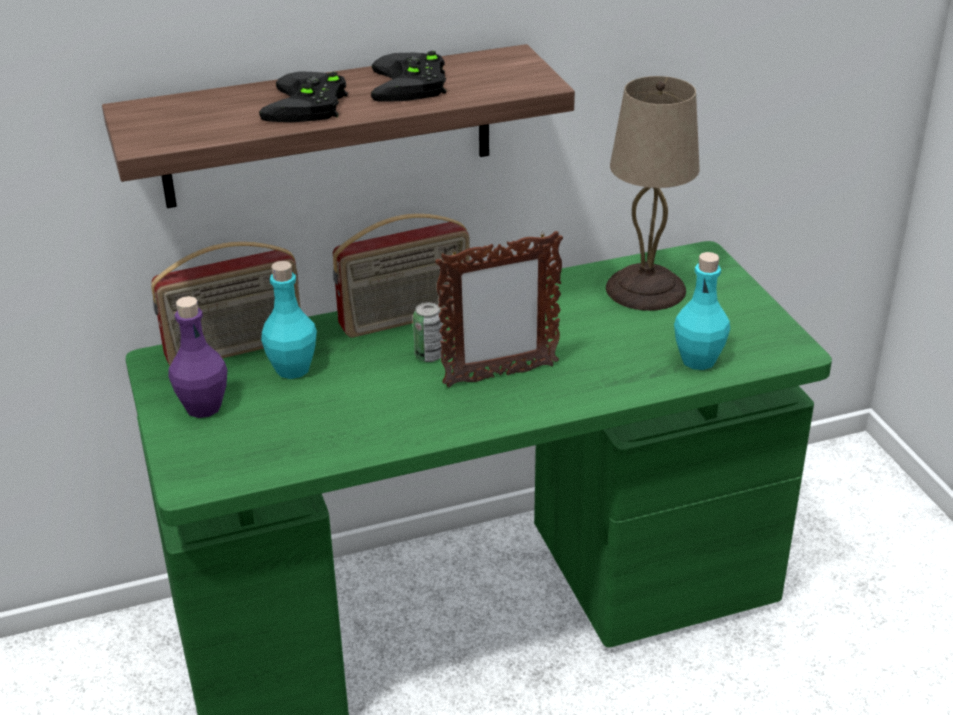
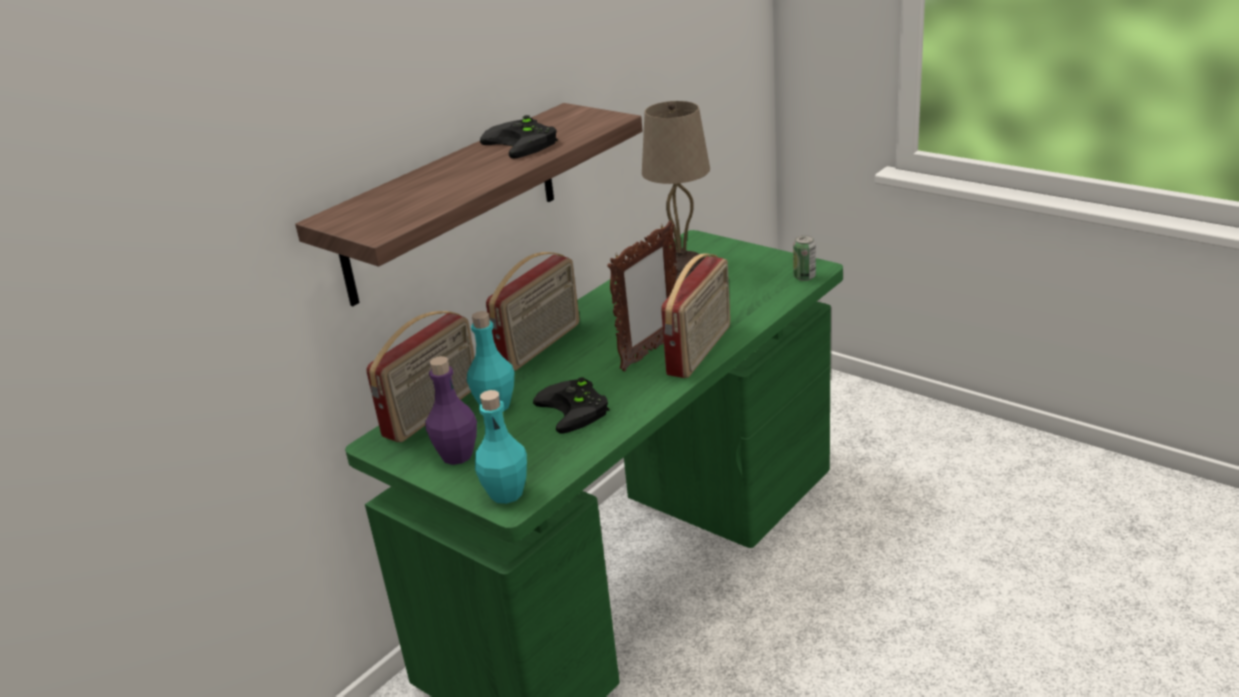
camera: 30 degrees left, 5 degrees down
black game controller [259,71,348,122] -> black game controller moved to [533,377,610,433]
can [413,302,444,362] -> can moved to [793,235,816,281]
turquoise bottle [674,252,730,370] -> turquoise bottle moved to [475,390,527,504]
none -> radio [661,253,730,378]

